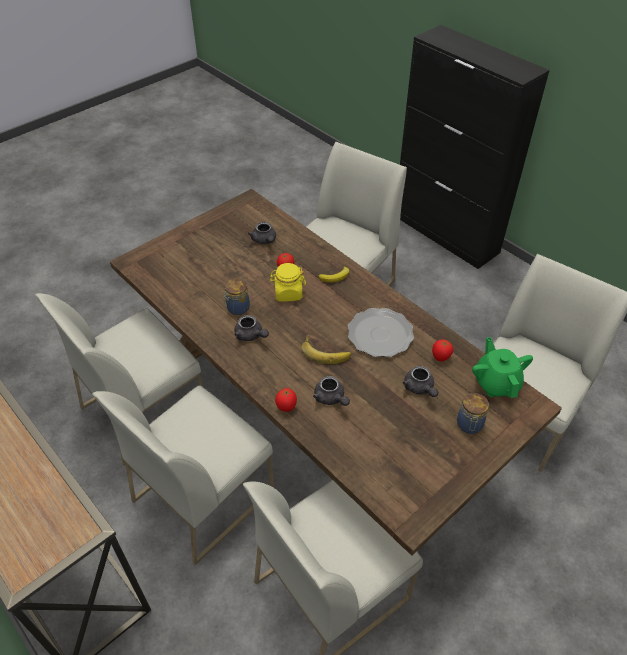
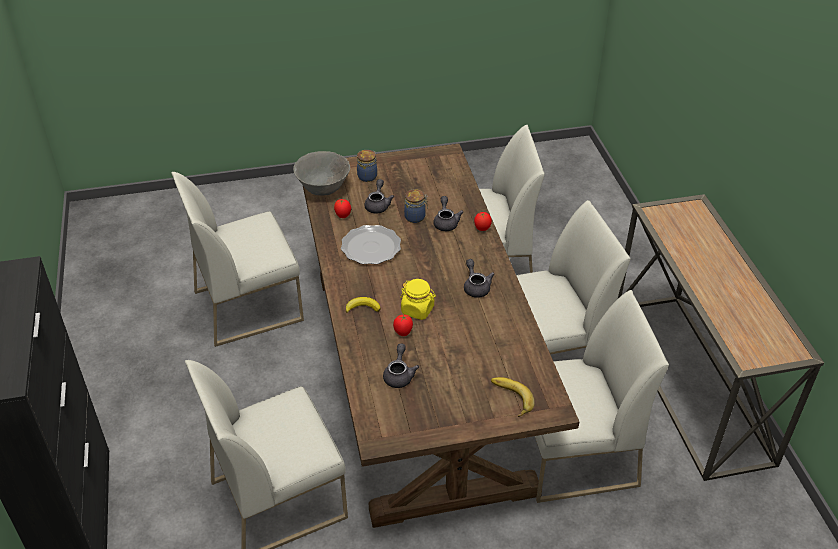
camera: 150 degrees left, 5 degrees down
jar [224,278,250,315] -> jar moved to [404,189,428,223]
banana [301,335,351,364] -> banana moved to [491,377,535,417]
green teapot [472,337,533,398] -> grey bowl [293,151,350,196]

